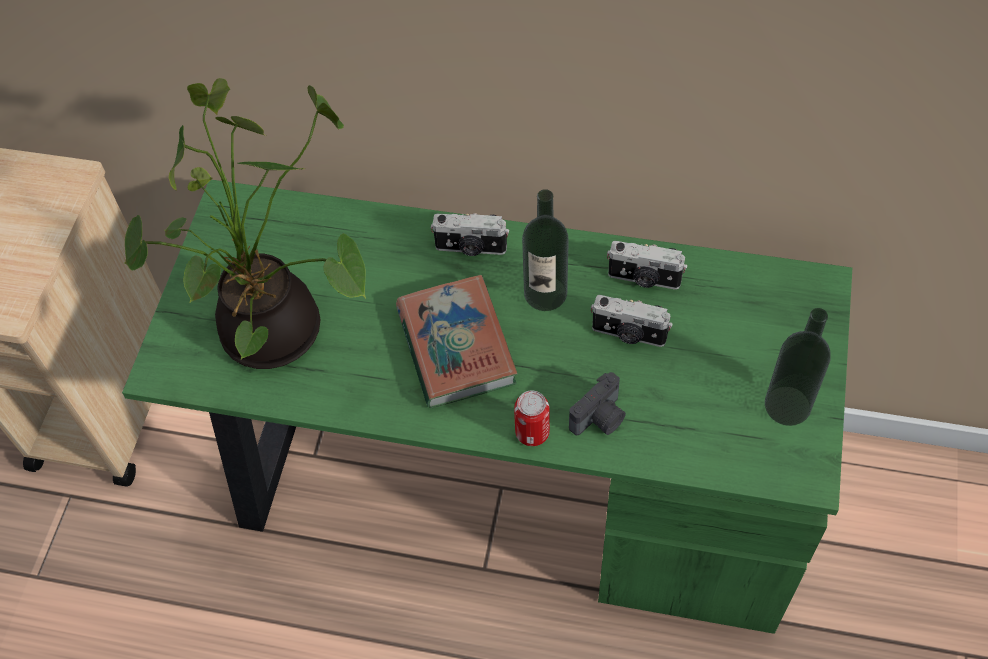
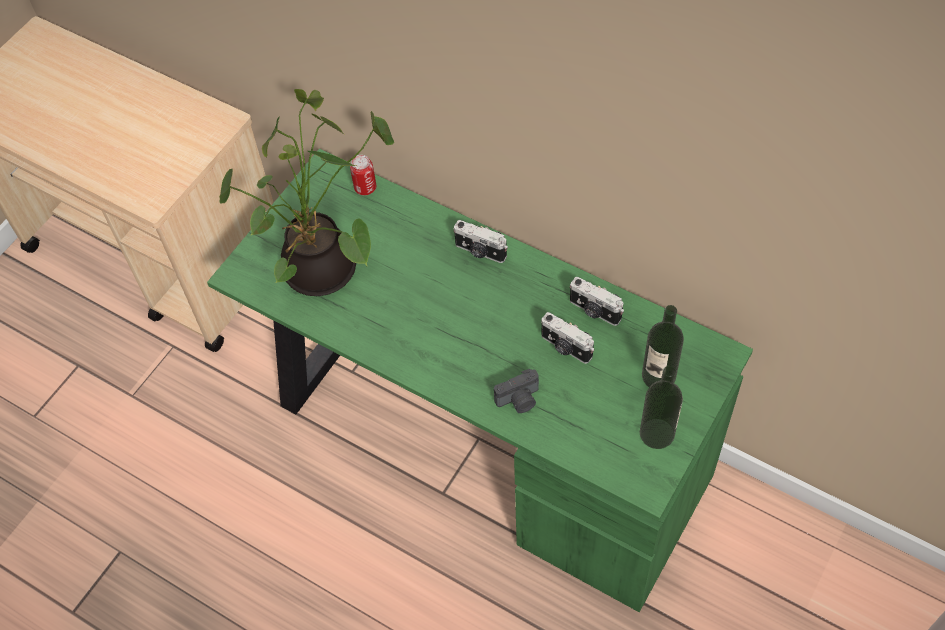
camera: 20 degrees right, 0 degrees up
book [396,275,518,408] -> none
can [514,390,550,446] -> can moved to [350,155,376,195]
bottle [522,189,569,311] -> bottle moved to [642,305,684,387]

